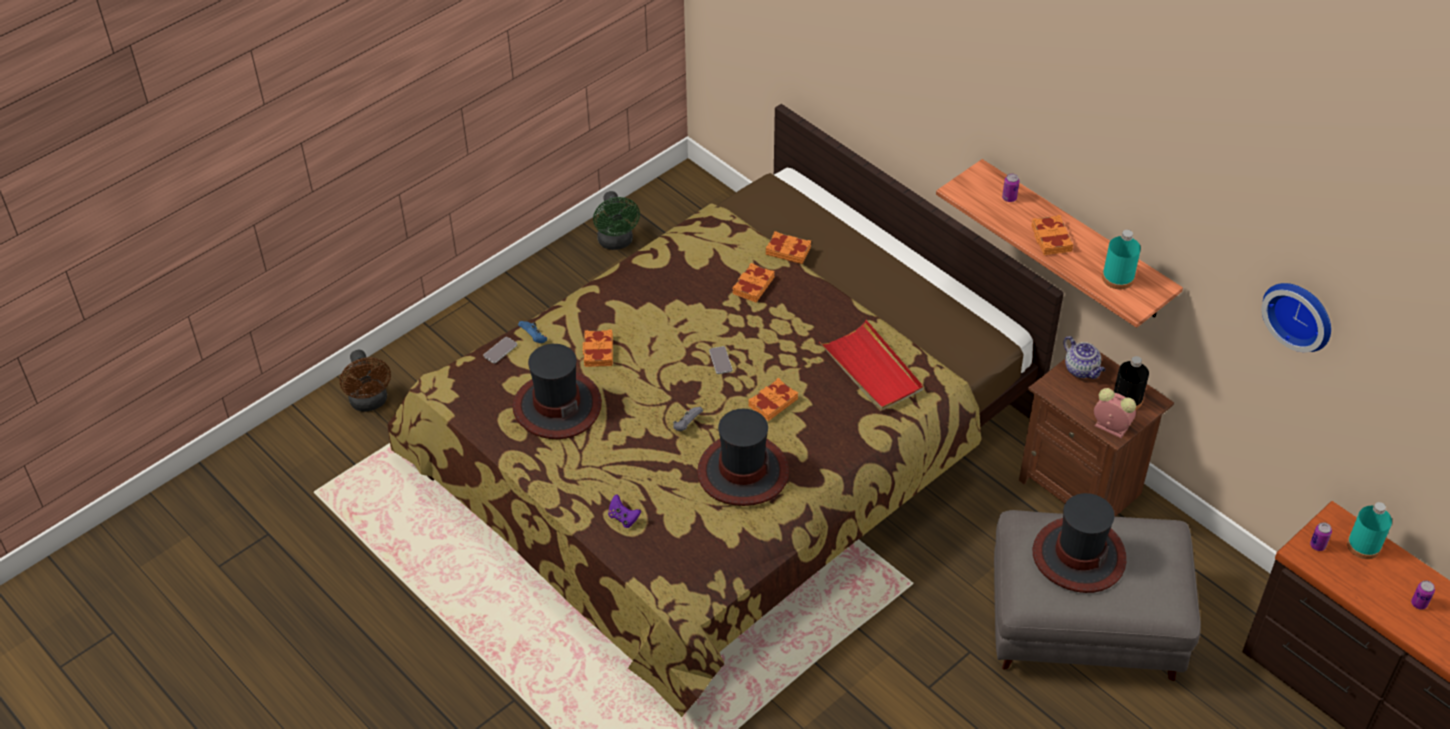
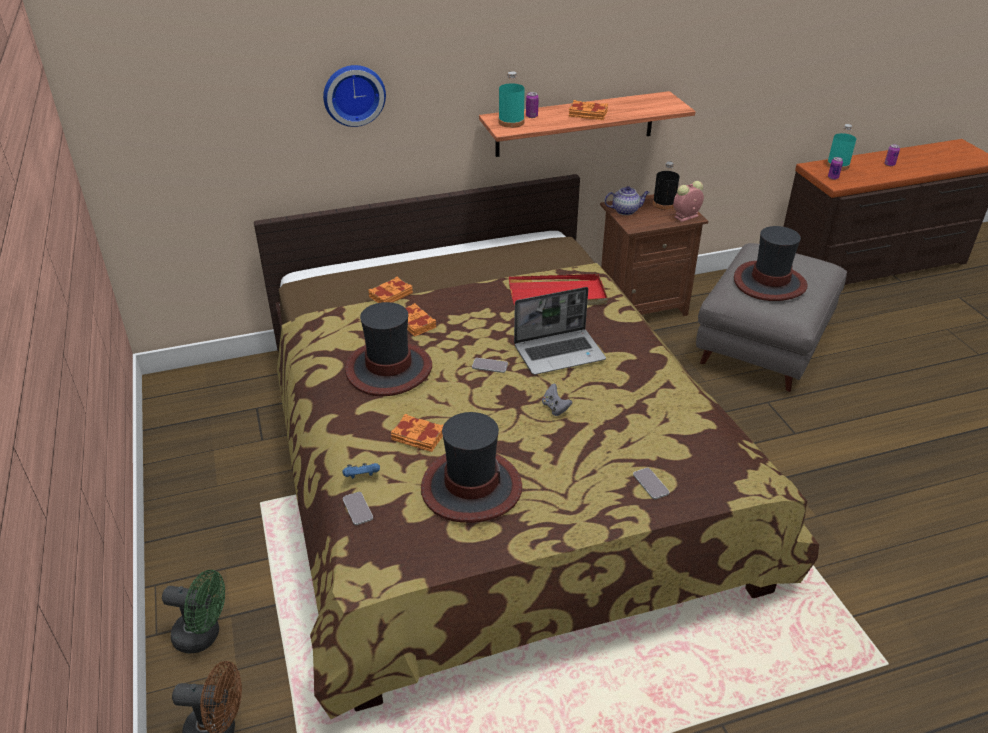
camera: 65 degrees left, 10 degrees down
green fan [593,191,640,250] -> green fan moved to [162,570,225,653]
purple game controller [608,494,641,528] -> phone [633,468,669,499]
hat [697,409,789,506] -> hat moved to [345,302,432,396]
orange book [749,378,798,421] -> laptop [514,287,606,375]
turquoise bottle [1102,230,1141,289] -> turquoise bottle moved to [498,71,525,128]
wall clock [1262,283,1331,352] -> wall clock moved to [323,65,386,127]

